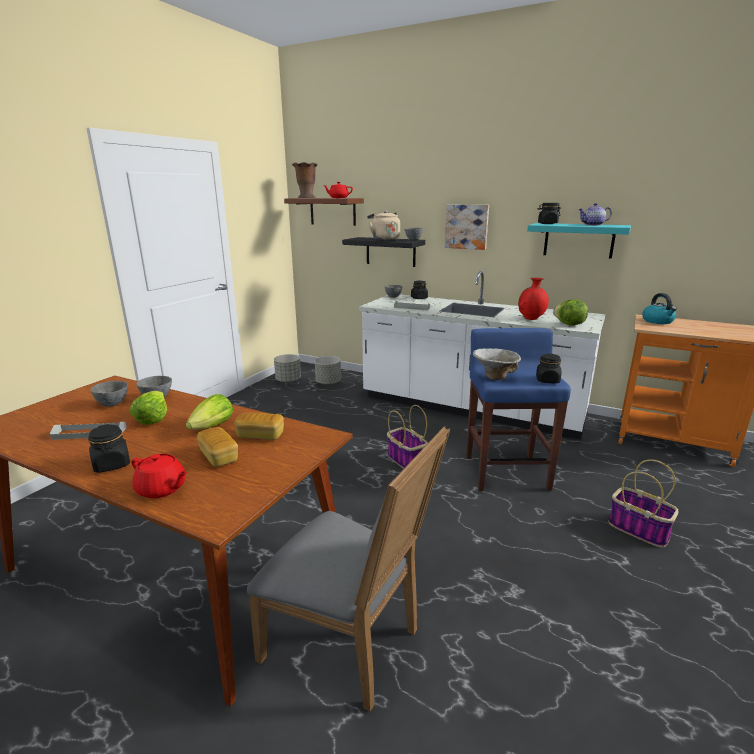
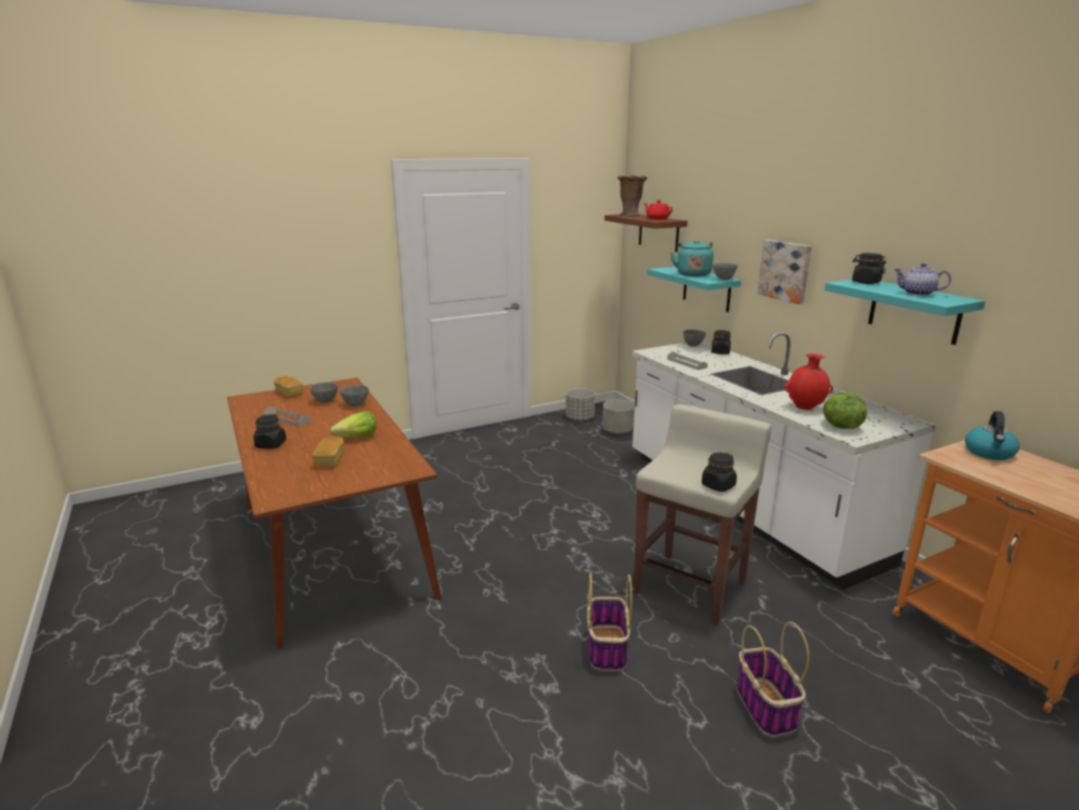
camera: 35 degrees right, 0 degrees up
lettuce [130,391,167,425] -> none
red teapot [132,454,187,499] -> none
bread [234,413,284,440] -> bread moved to [274,376,303,397]
grey chair [247,426,450,712] -> none
black shelf [342,237,425,267] -> turquoise shelf [647,266,741,312]
beige kettle [367,211,400,240] -> turquoise kettle [670,240,714,276]
basket [387,405,428,469] -> basket moved to [587,572,632,671]
blue stool [466,328,571,491] -> beige stool [634,404,772,625]
bowl [473,348,521,380] -> none

